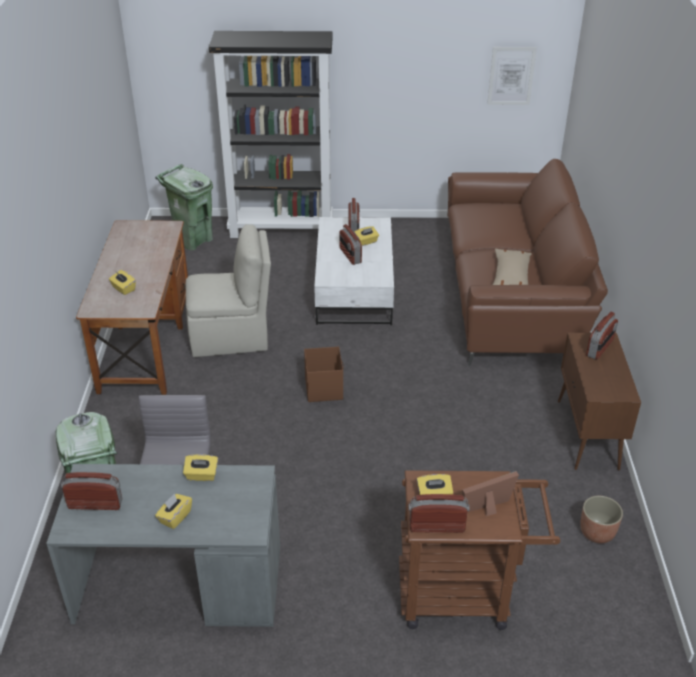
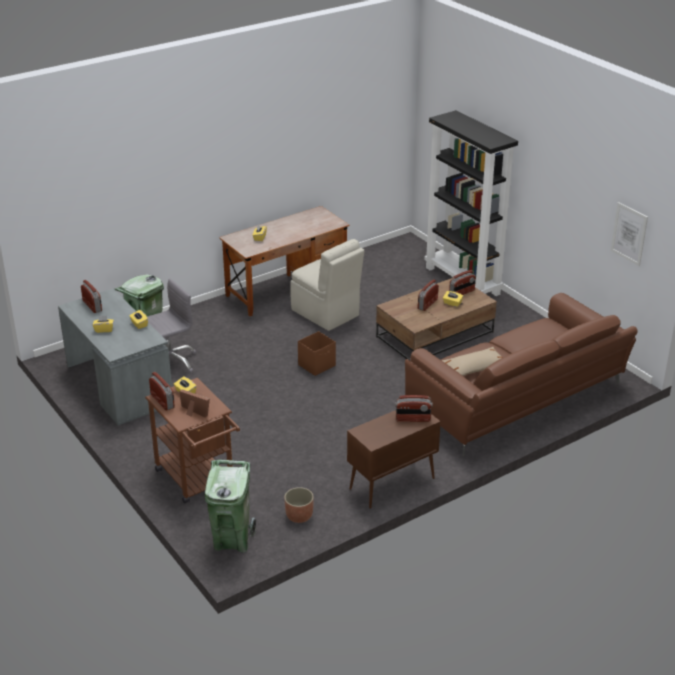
camera: 55 degrees right, 5 degrees down
green trash can [155,164,213,251] -> green trash can moved to [205,460,256,552]
white coffee table [314,217,394,325] -> brown coffee table [376,278,497,360]

